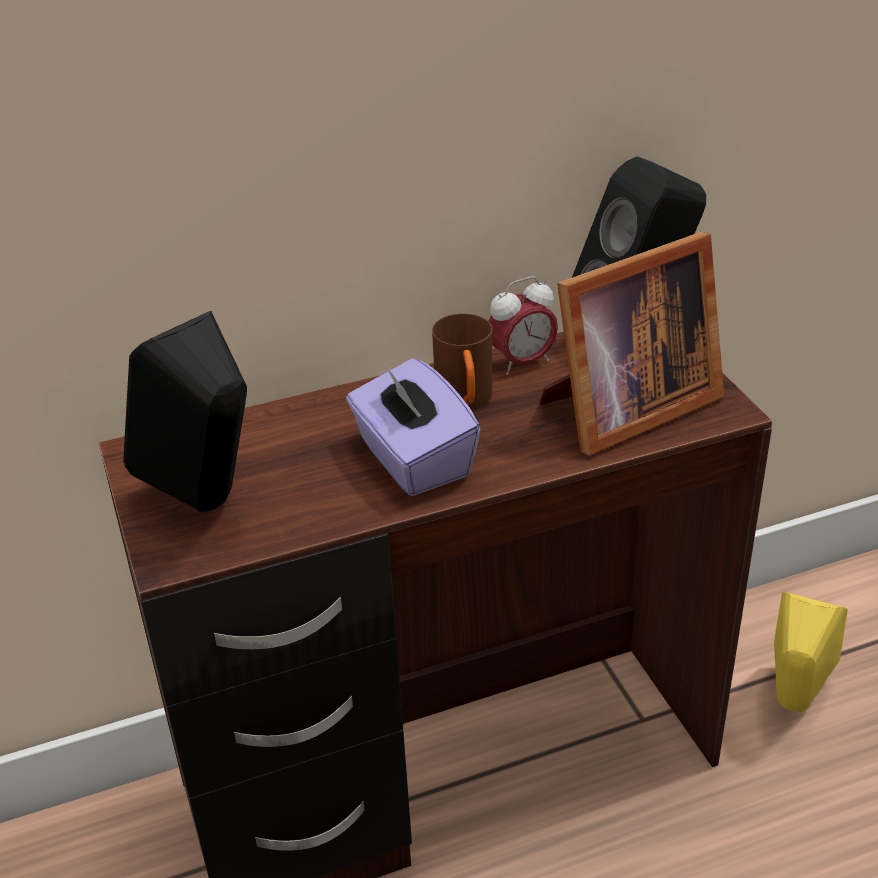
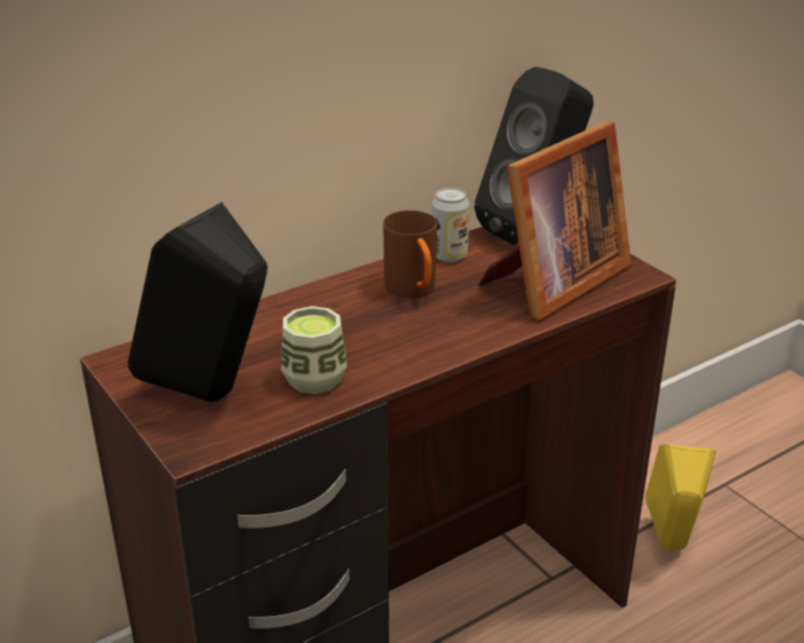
camera: 15 degrees left, 5 degrees down
purple tissue box [346,358,481,496] -> none
alarm clock [489,276,558,375] -> can [432,188,469,262]
none -> cup [281,306,347,394]

